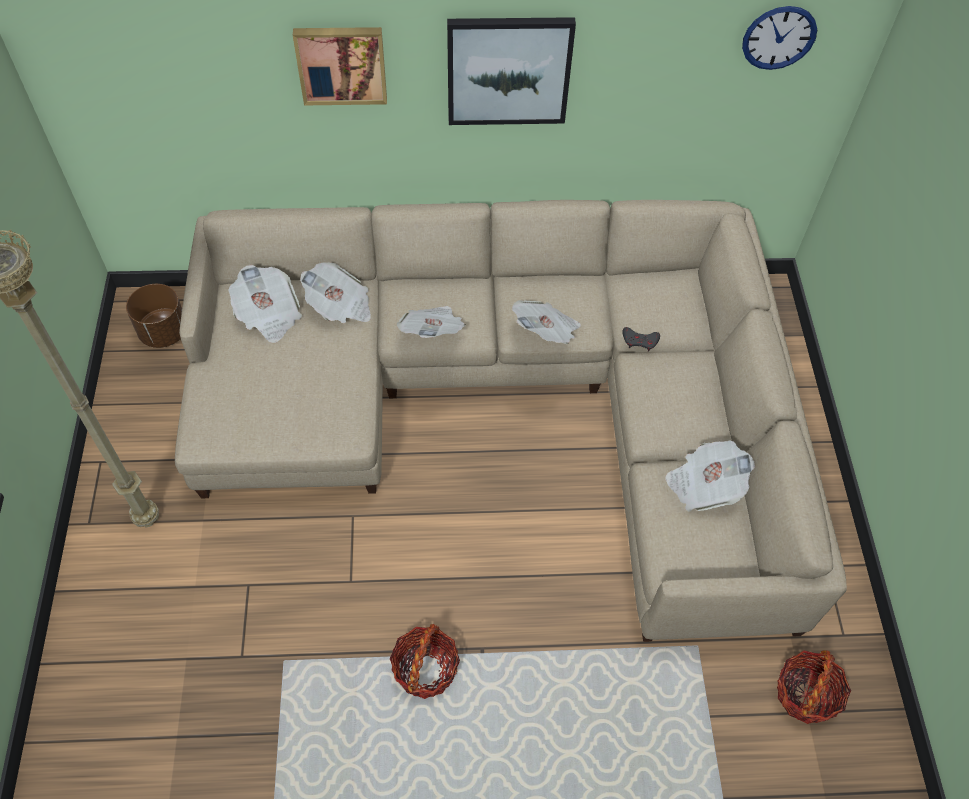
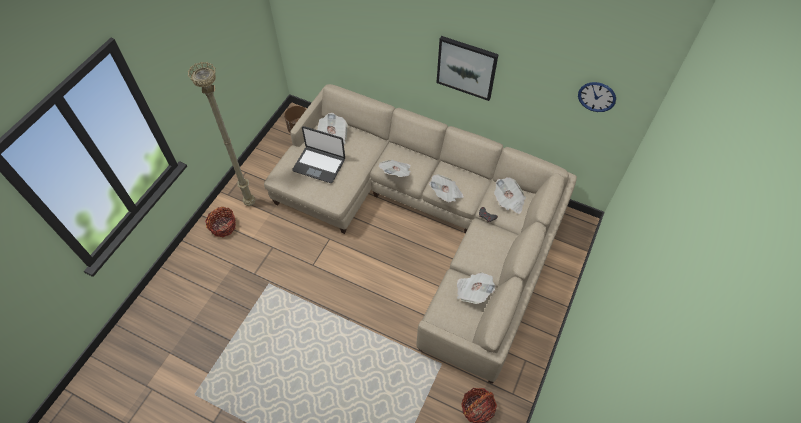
camera: 30 degrees right, 0 degrees up
picture [293,27,387,105] -> none
newspaper [300,262,371,323] -> newspaper moved to [494,177,526,214]
basket [390,624,460,699] -> basket moved to [205,207,236,237]
none -> laptop [292,126,345,183]

